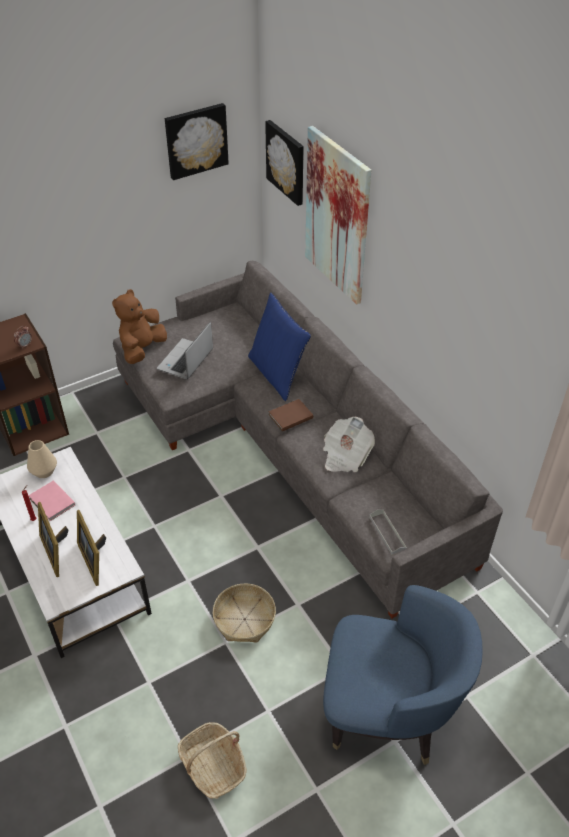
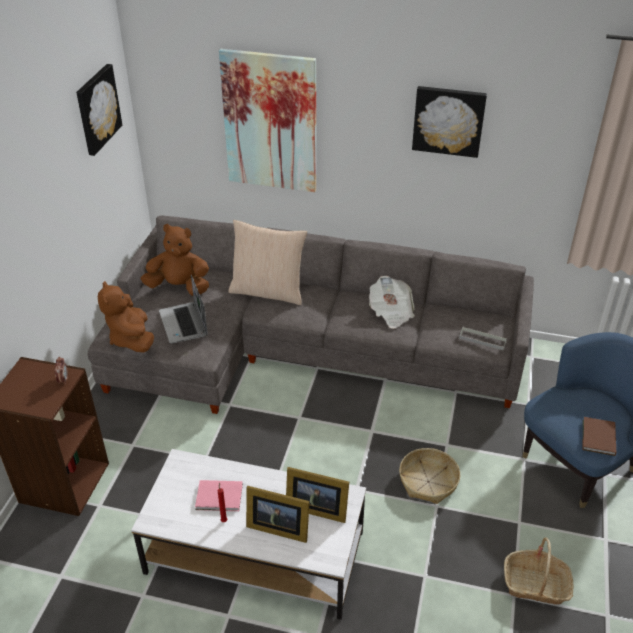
camera: 45 degrees left, 5 degrees down
beige vase [27,440,57,478] -> none
blue pillow [248,293,311,401] -> beige pillow [228,220,307,305]
picture [265,120,304,206] -> picture moved to [412,86,487,158]
brown book [269,399,313,431] -> brown book moved to [583,417,616,456]
none -> brown plush toy [141,224,209,296]

